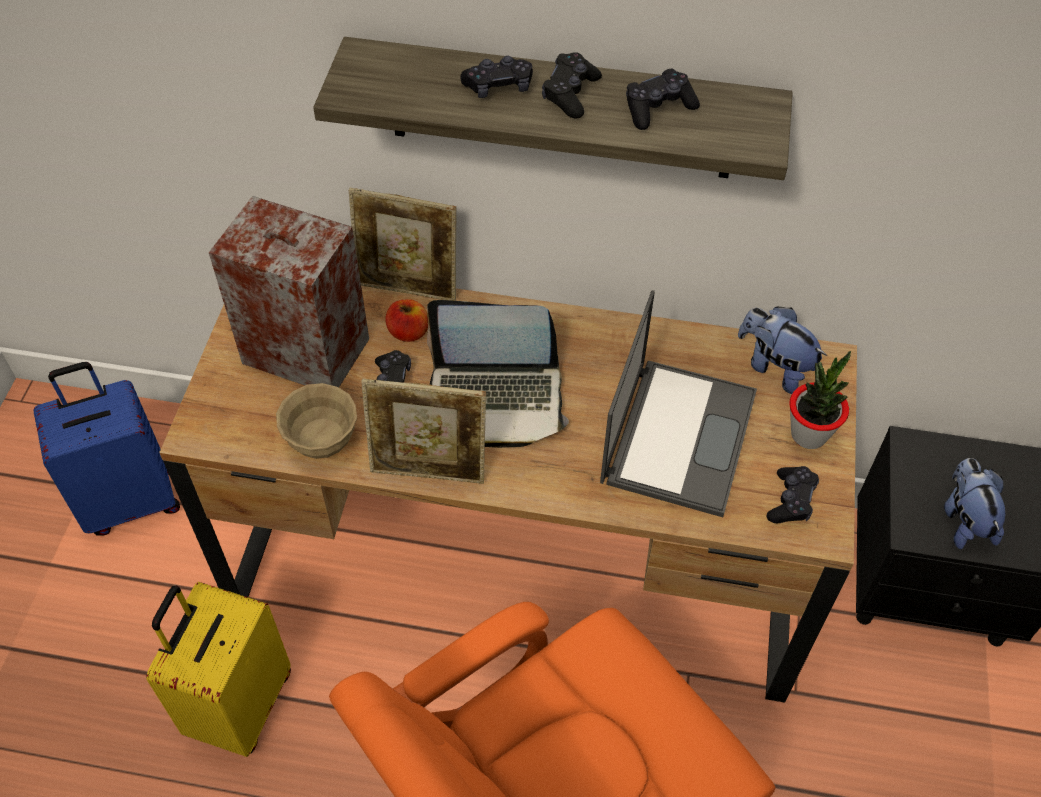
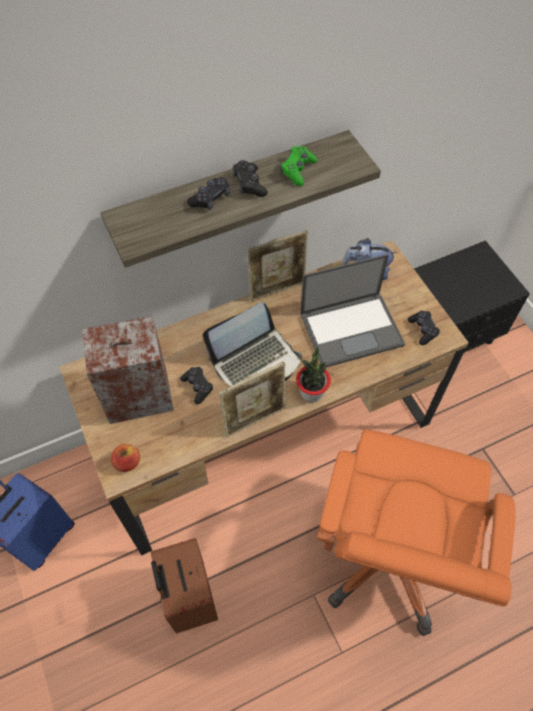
camera: 35 degrees left, 5 degrees up
yellow suitcase [146,582,291,757] -> brown suitcase [151,538,218,634]
beige bowl [276,383,357,459] -> none
picture frame [349,188,457,301] -> picture frame moved to [247,230,308,301]
apple [386,299,428,342] -> apple moved to [111,444,140,472]
laptop [600,290,757,517] -> laptop turned 90 degrees clockwise [300,254,405,368]
black game controller [626,69,700,130] -> green game controller [281,146,317,186]
potted plant [789,351,851,449] -> potted plant moved to [296,346,331,402]
plush toy [944,458,1006,549] -> none

